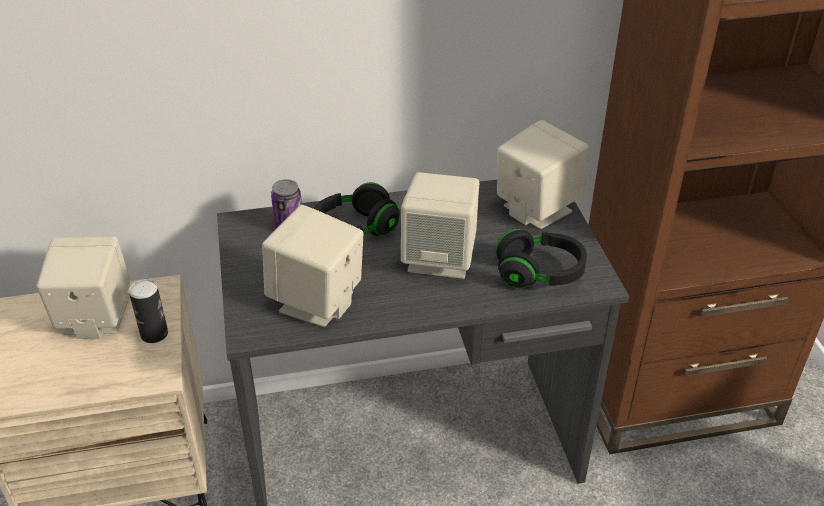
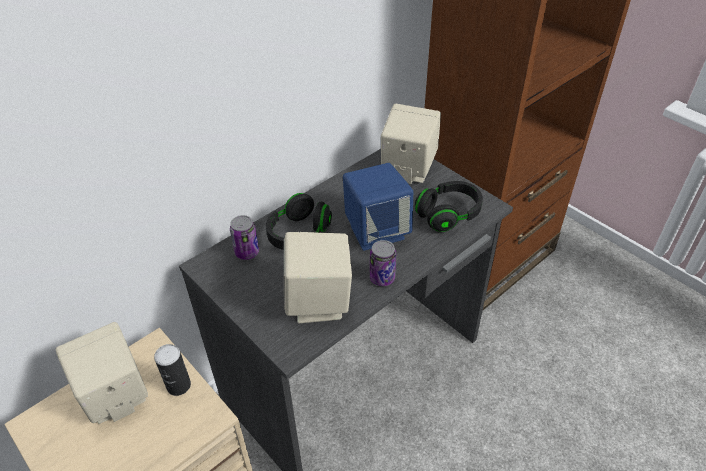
camera: 30 degrees left, 5 degrees up
beige speaker [401,172,479,279] -> blue speaker [343,163,413,251]
none -> can [370,240,396,286]

